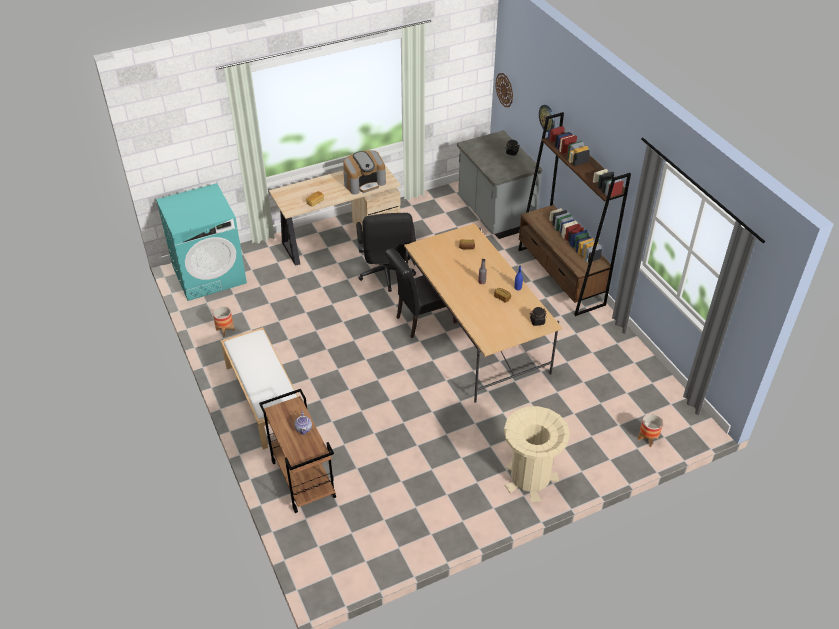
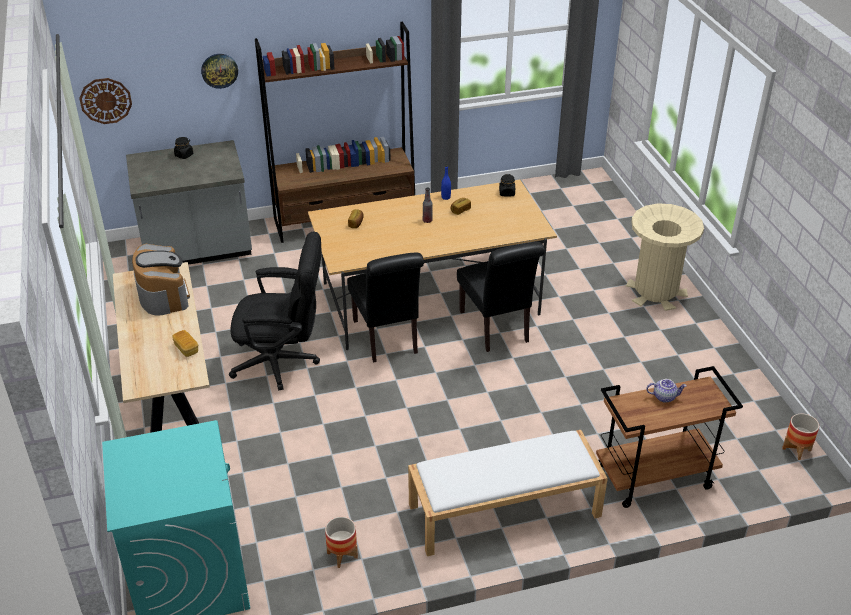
camera: 80 degrees left, 5 degrees down
planter [638,414,663,447] -> planter moved to [782,413,819,460]
none -> black chair [457,242,545,352]

